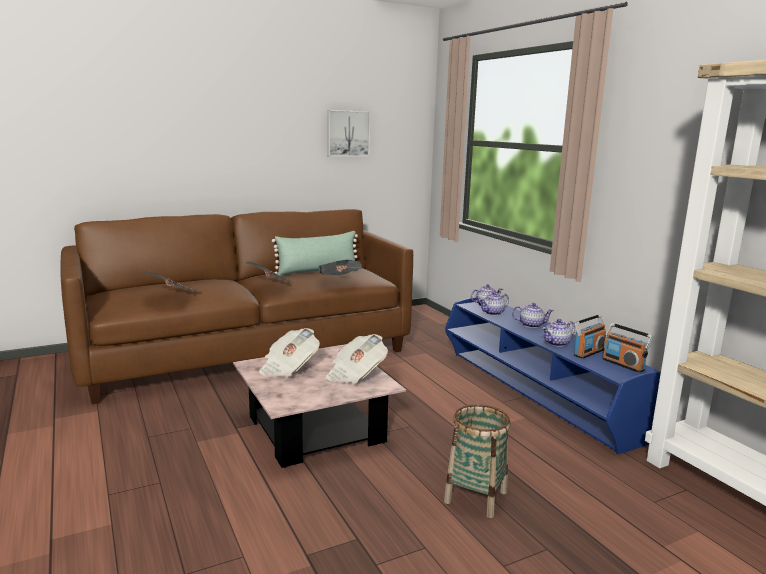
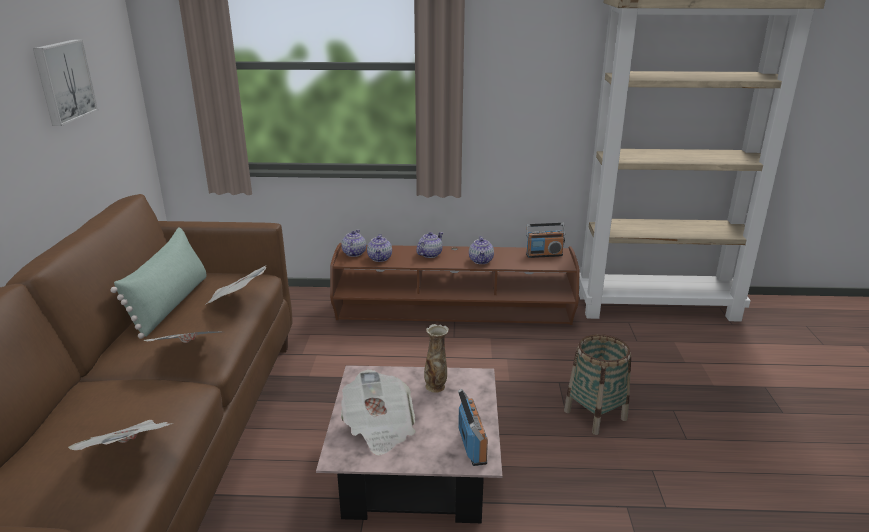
camera: 60 degrees left, 10 degrees up
newspaper [326,334,388,384] -> vase [424,324,449,393]
blue tv stand [445,297,661,454] -> brown tv stand [330,243,580,325]
radio [574,314,606,359] -> radio moved to [458,389,488,466]

